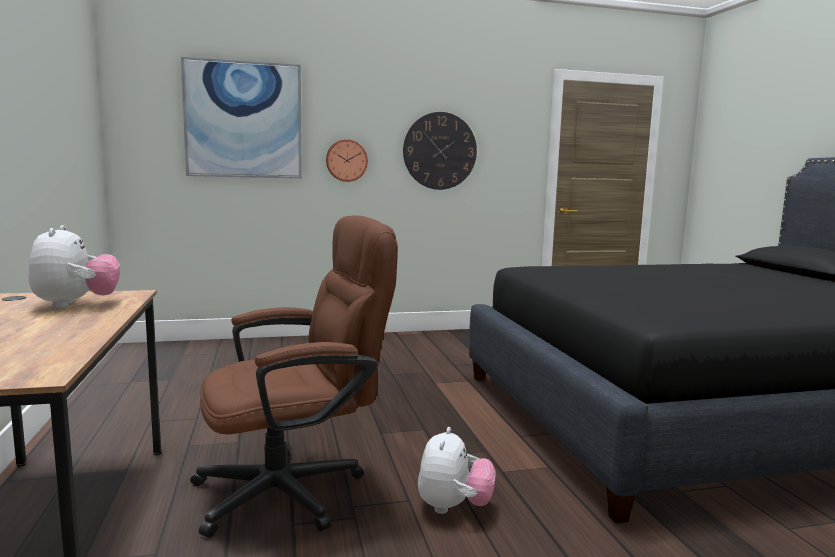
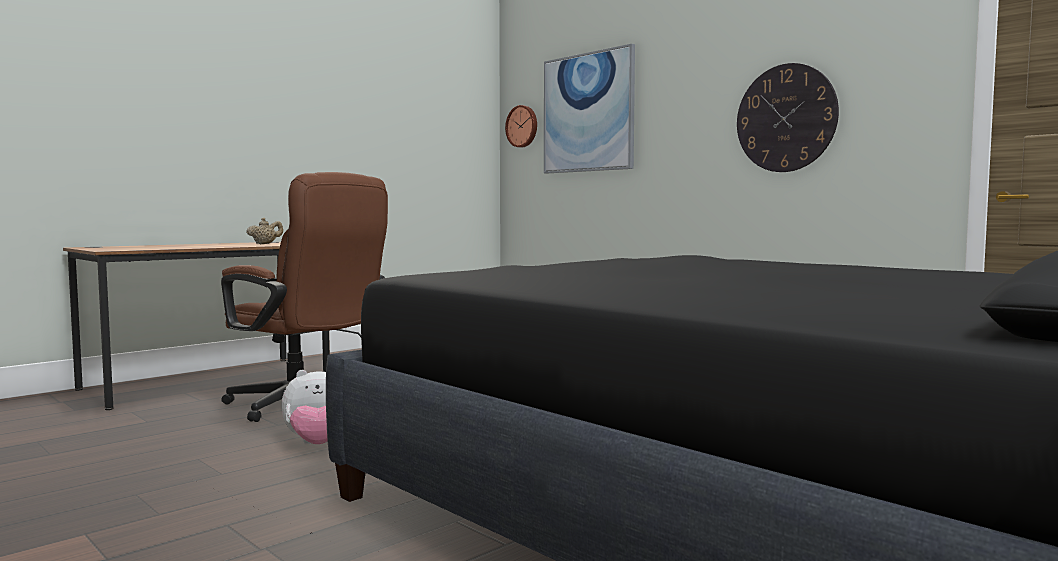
camera: 60 degrees right, 5 degrees down
plush toy [29,225,120,309] -> beige teapot [246,218,283,244]
wall clock [326,139,368,182] -> wall clock moved to [505,105,537,147]

